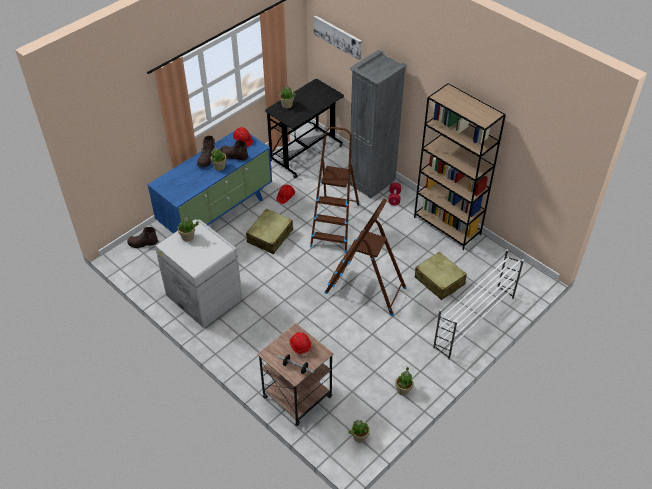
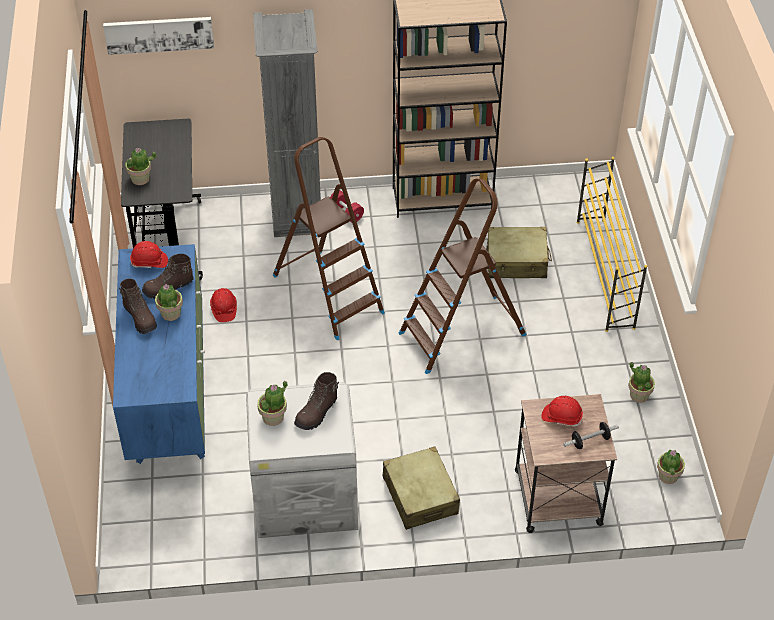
camera: 50 degrees left, 0 degrees up
brown boot [127,227,158,248] -> brown boot moved to [294,372,339,430]
beige suitcase [246,209,293,254] -> beige suitcase moved to [383,446,460,530]
white shoe rack [433,249,524,360] -> yellow shoe rack [577,157,647,332]

